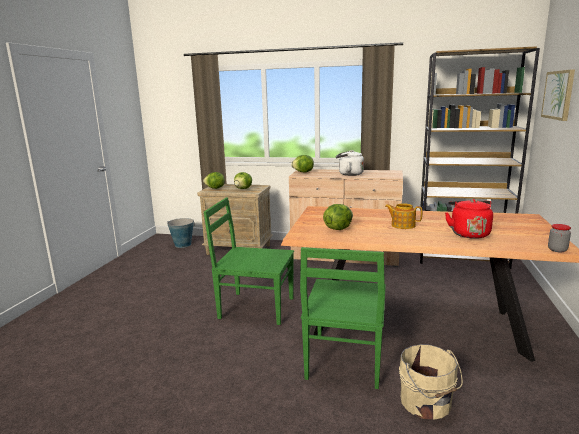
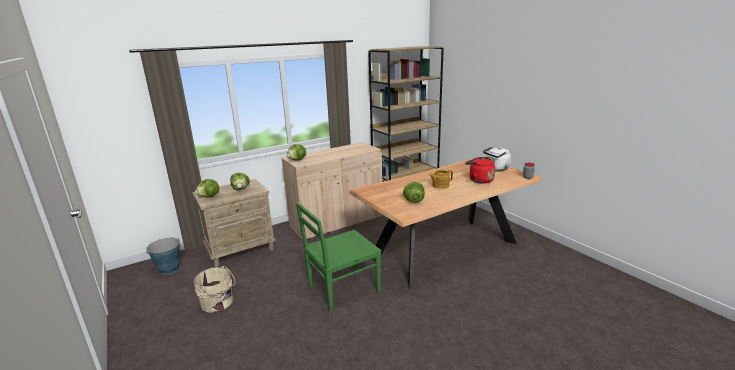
camera: 45 degrees left, 5 degrees up
green chair [300,247,386,389] -> none
white kettle [336,150,364,176] -> white kettle moved to [483,146,512,171]
beige bucket [399,344,463,420] -> beige bucket moved to [194,266,235,313]
picture [541,69,575,121] -> none

